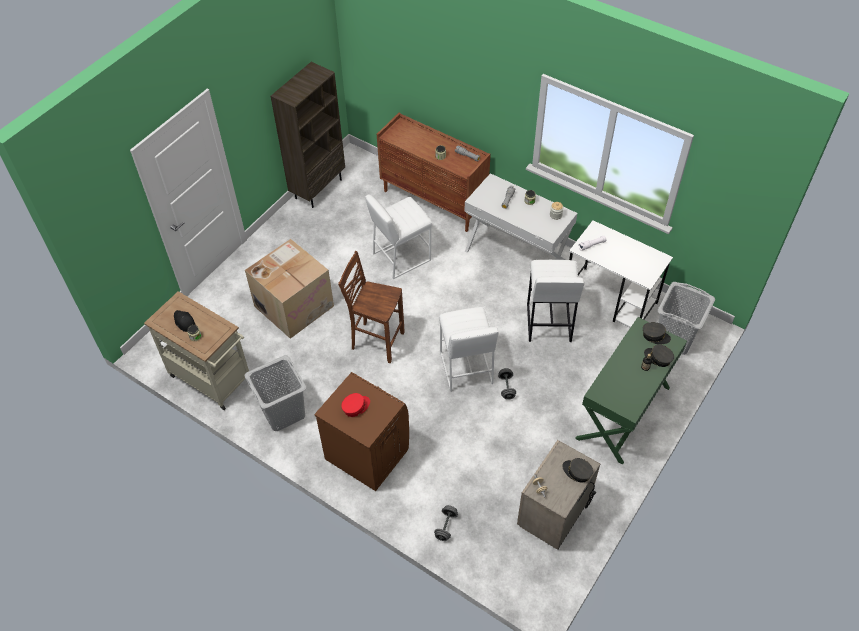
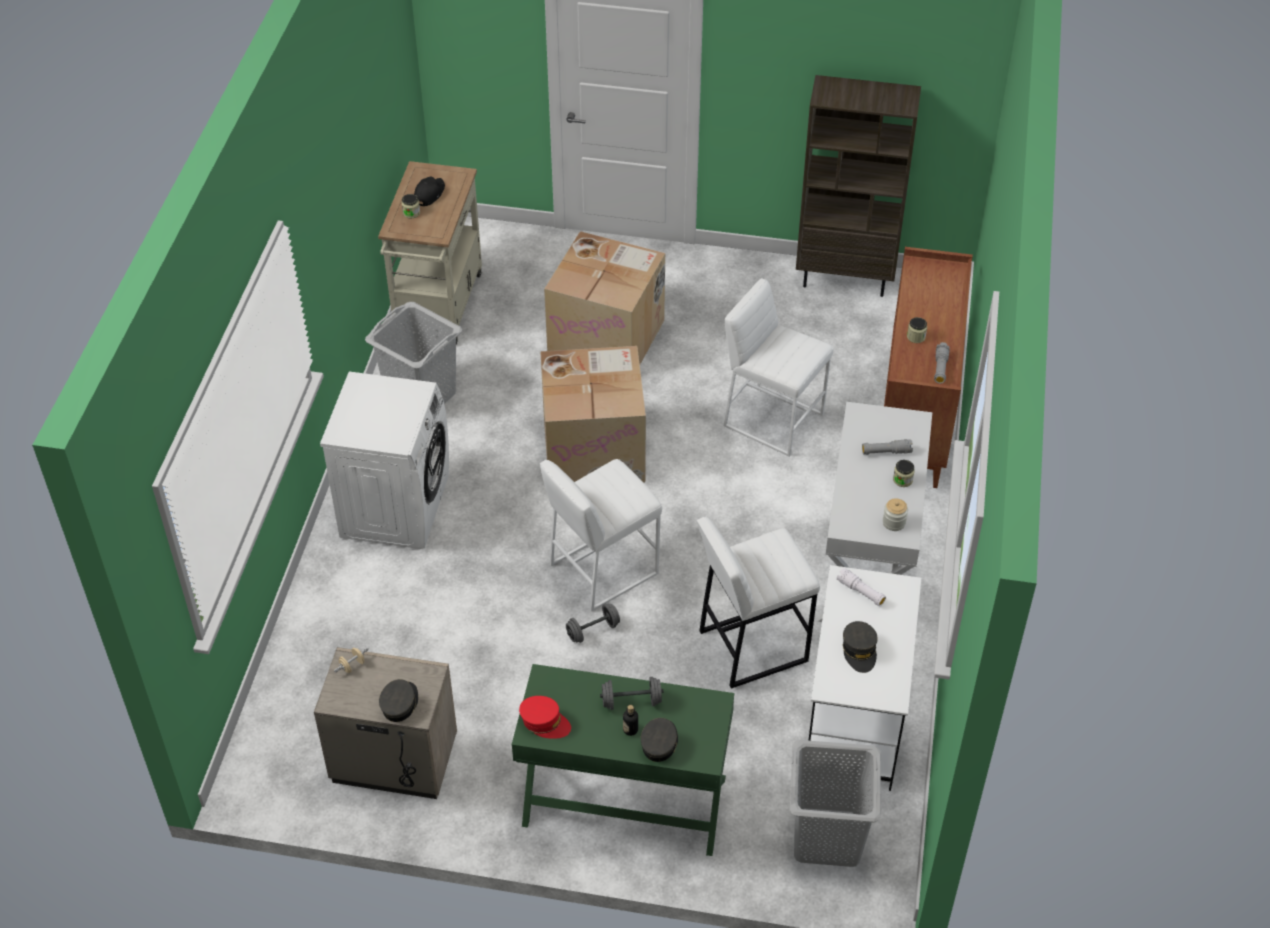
camera: 65 degrees right, 5 degrees down
brown washing machine [314,372,409,491] -> white washing machine [320,371,449,549]
brown stool [338,251,405,363] -> cardboard box [540,346,646,482]
red cap [341,393,370,417] -> red cap moved to [519,696,571,739]
grey dumbbell [434,505,458,541] -> grey dumbbell moved to [600,677,663,710]
grey cap [643,322,671,344] -> grey cap moved to [842,621,878,673]

